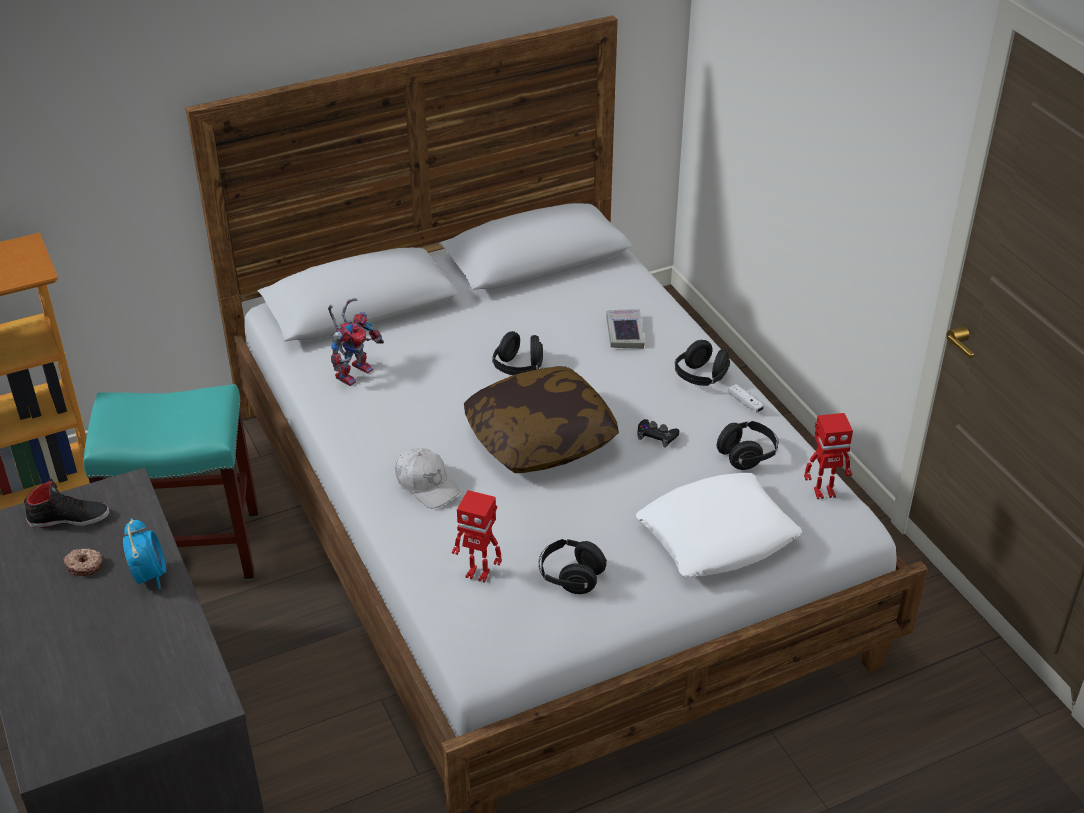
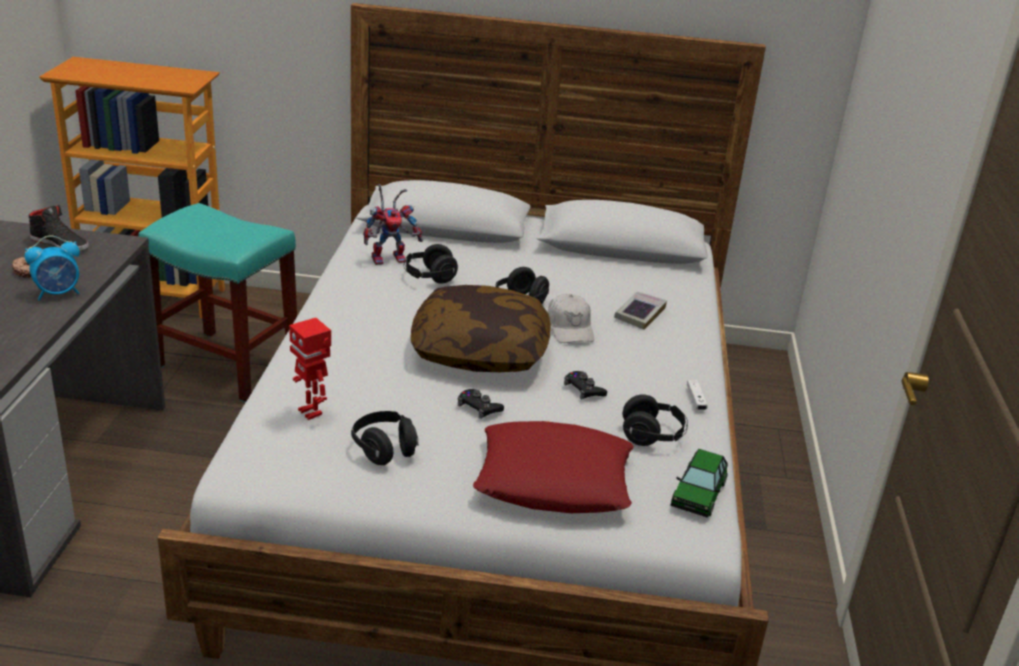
camera: 30 degrees right, 10 degrees down
alarm clock [123,518,166,589] -> alarm clock turned 45 degrees clockwise [25,235,80,301]
white cap [395,448,461,508] -> white cap moved to [547,294,594,343]
white pillow [636,473,802,577] -> red pillow [473,421,634,513]
black headphones [675,340,730,386] -> black headphones moved to [404,244,458,284]
toy robot [804,413,853,499] -> toy car [670,449,728,518]
none -> black game controller [458,389,504,419]

